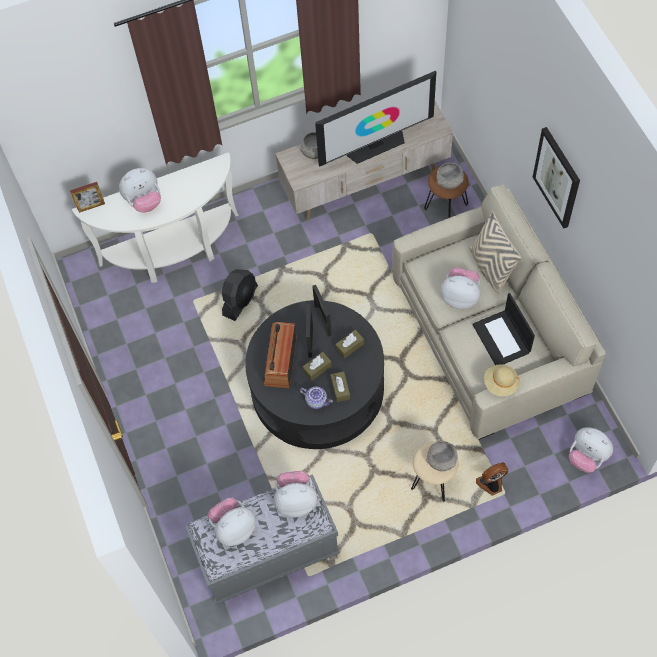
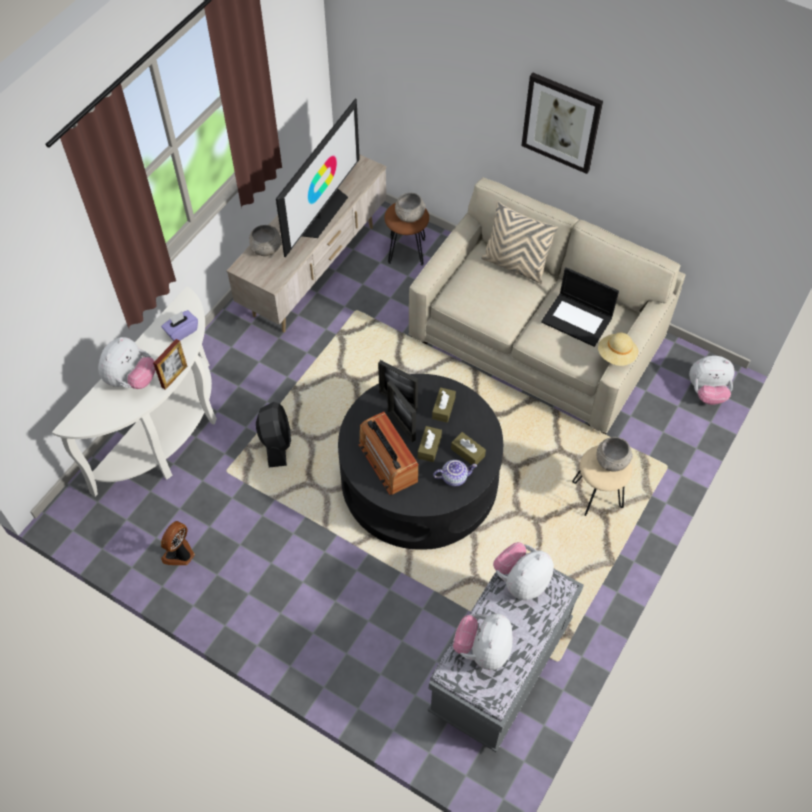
camera: 40 degrees left, 5 degrees down
picture frame [70,182,105,213] -> picture frame moved to [153,339,187,390]
plush toy [441,267,481,309] -> none
fan [476,463,508,496] -> fan moved to [161,521,195,565]
none -> purple tissue box [161,310,198,341]

